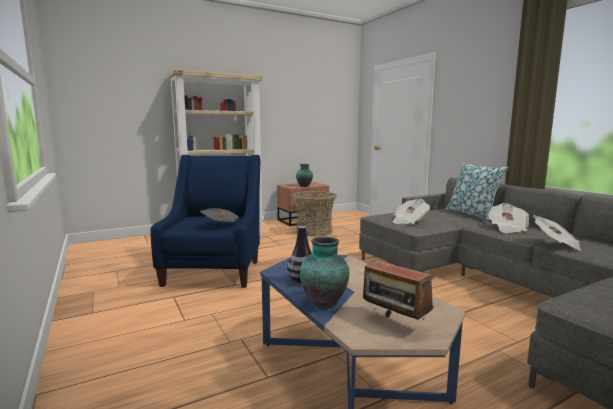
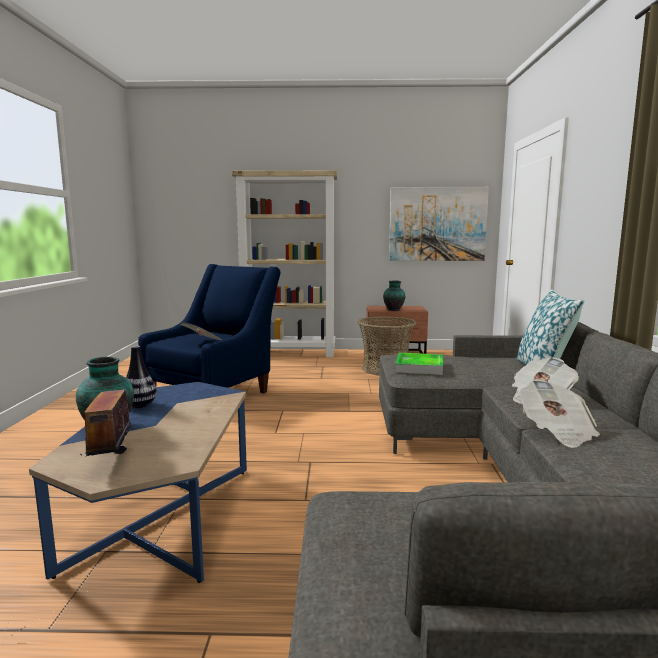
camera: 30 degrees right, 0 degrees up
newspaper [392,199,430,224] -> tray [395,352,443,375]
none -> picture [389,187,489,261]

